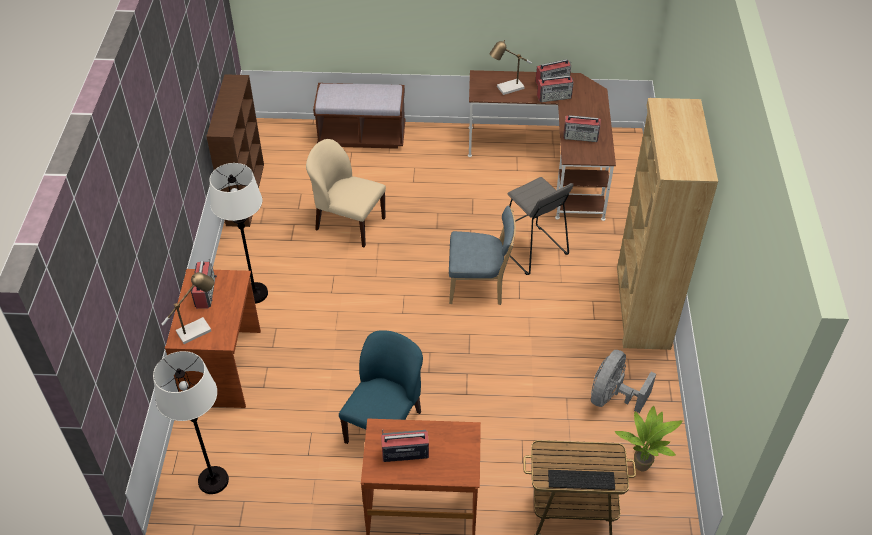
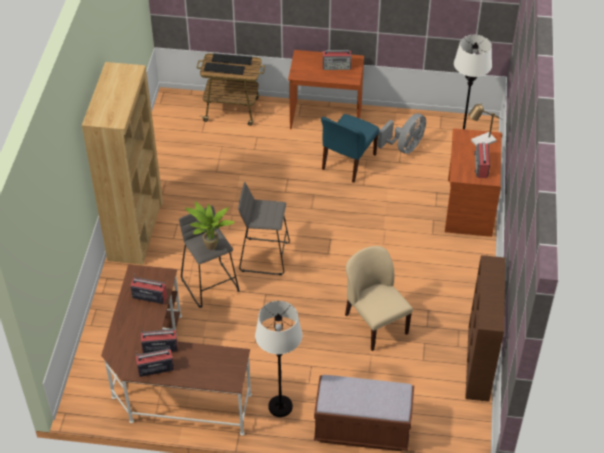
camera: 175 degrees left, 0 degrees up
white floor lamp [210,163,268,304] -> white floor lamp moved to [255,301,302,417]
beige chair [306,139,386,247] -> beige chair turned 150 degrees counterclockwise [345,246,413,351]
blue chair [449,206,516,305] -> grey stool [238,182,290,275]
table lamp [489,40,532,95] -> none
grey fan [591,350,656,413] -> grey fan moved to [378,113,426,154]
potted plant [615,406,682,472] -> potted plant moved to [185,201,235,250]
none -> keyboard [204,62,245,75]

